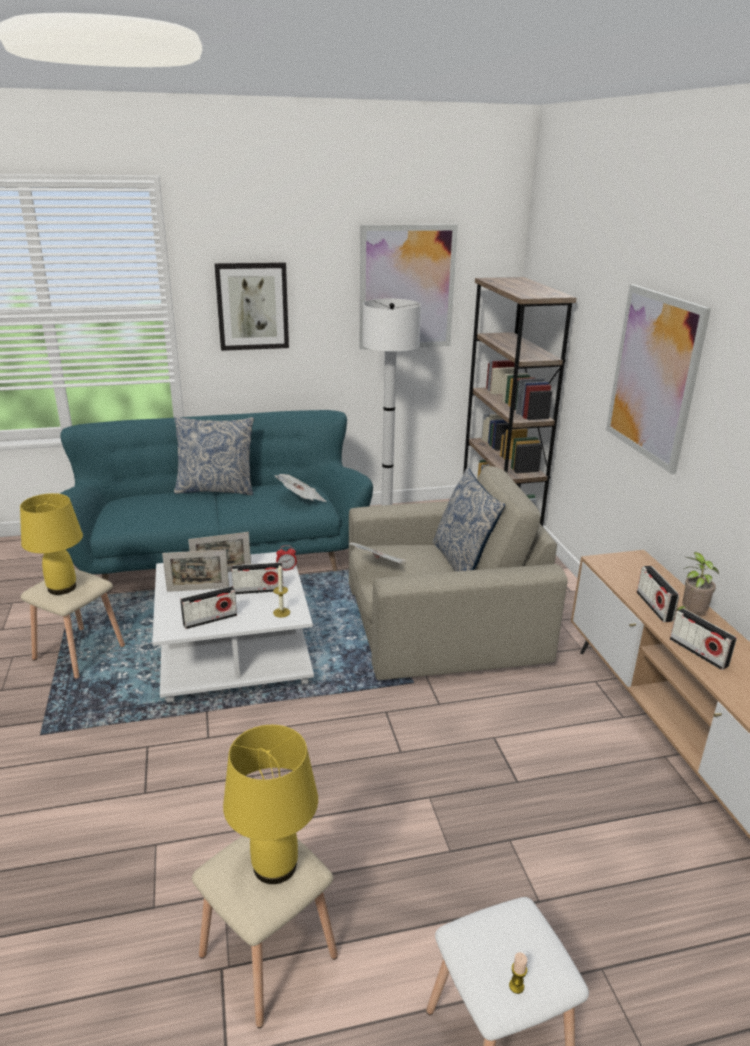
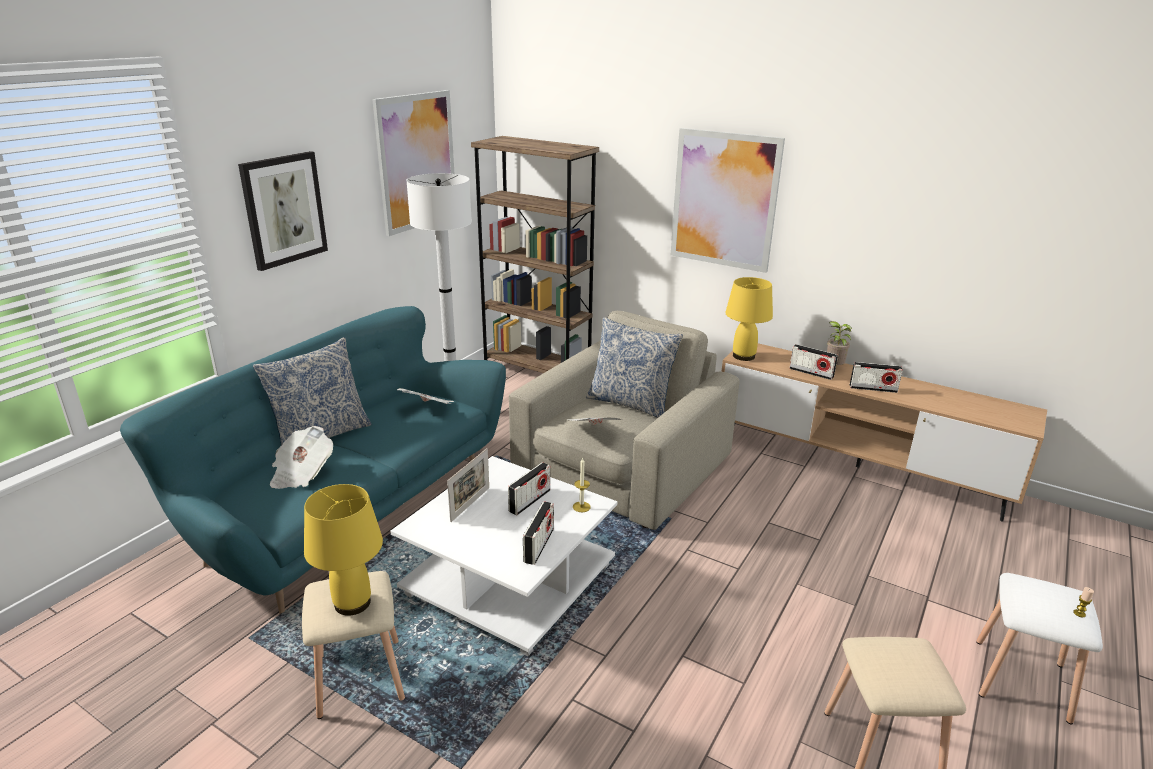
camera: 45 degrees left, 0 degrees up
picture frame [162,550,229,592] -> none
yellow table lamp [223,725,318,884] -> yellow table lamp moved to [725,277,773,361]
alarm clock [276,545,297,570] -> none
none -> newspaper [270,426,333,489]

